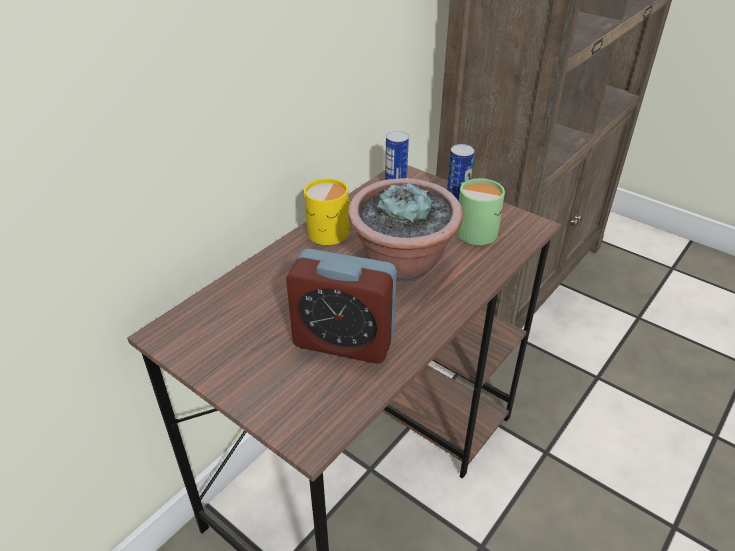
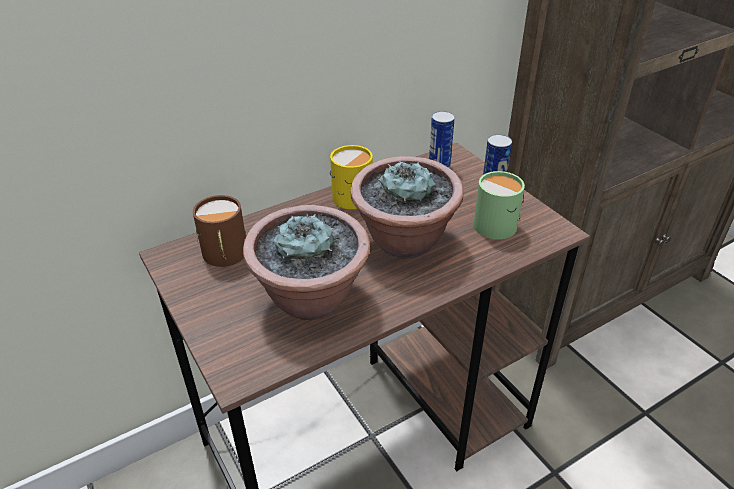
camera: 20 degrees right, 0 degrees up
alarm clock [286,249,397,364] -> potted plant [243,205,370,320]
none -> brown mug [193,195,246,267]

